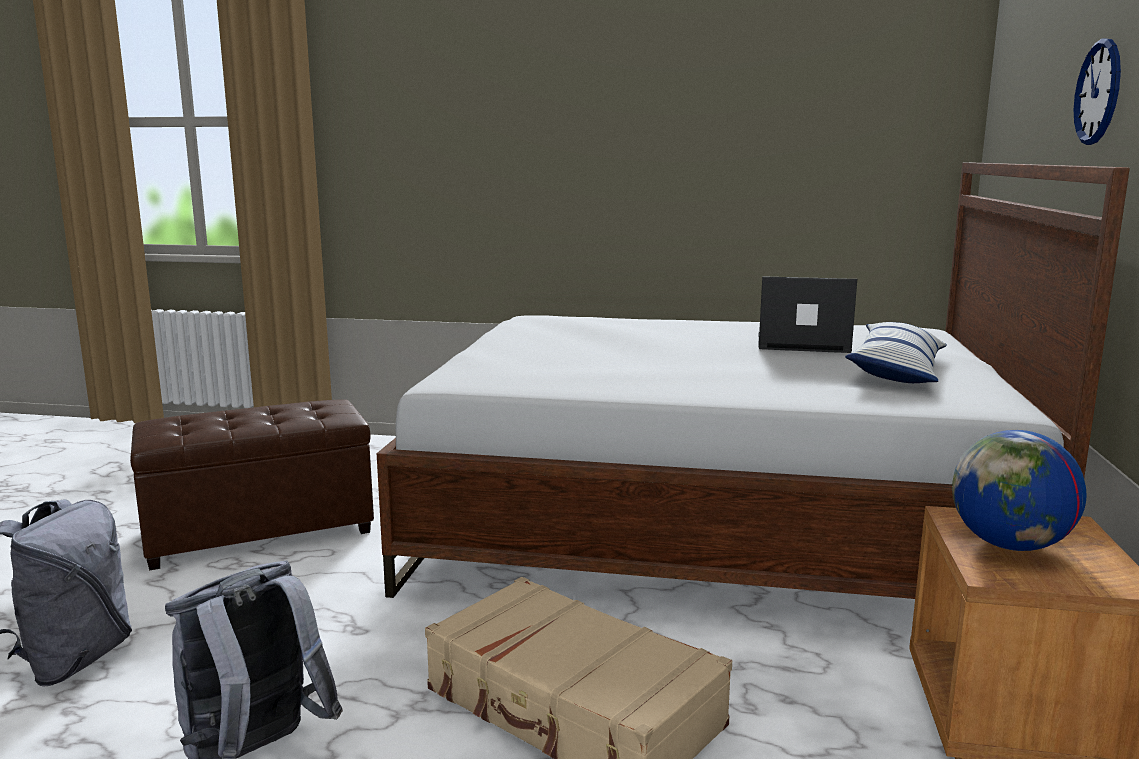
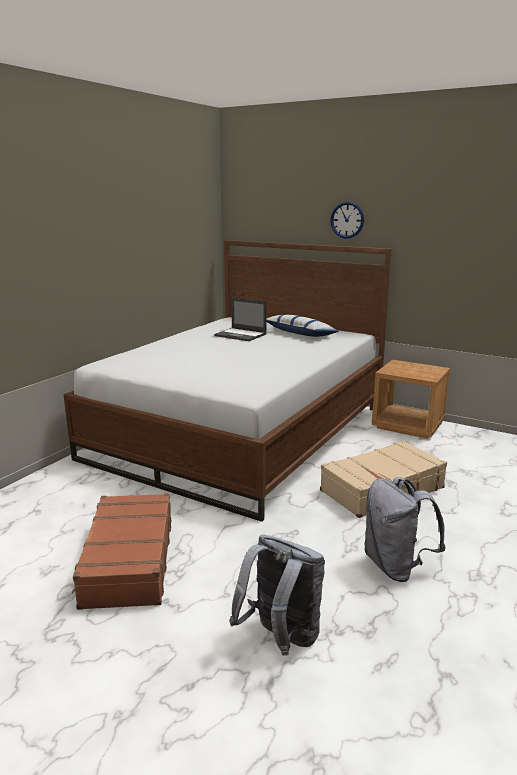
camera: 70 degrees left, 5 degrees up
brown ottoman [130,399,374,570] -> brown suitcase [72,493,171,610]
laptop [758,276,857,353] -> laptop turned 90 degrees counterclockwise [214,297,267,341]
globe [952,430,1087,551] -> none

